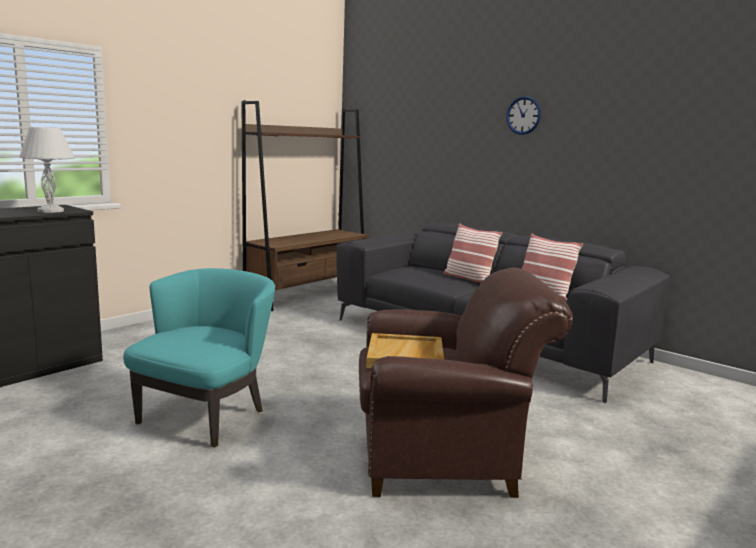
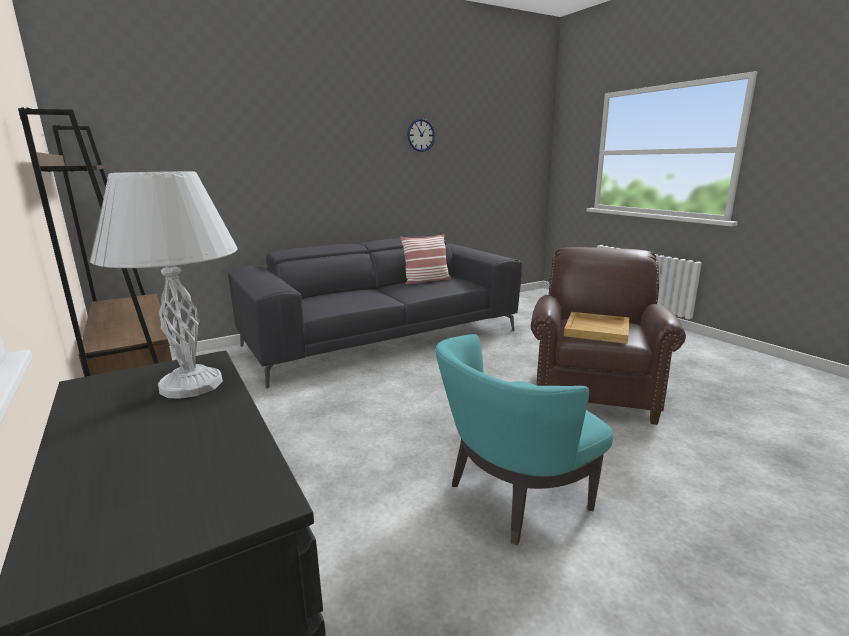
camera: 70 degrees left, 5 degrees up
turquoise armchair [123,268,275,447] -> turquoise armchair turned 75 degrees counterclockwise [435,334,613,545]
pillow [443,223,503,283] -> none
wall clock [506,96,541,135] -> wall clock moved to [407,118,435,152]

